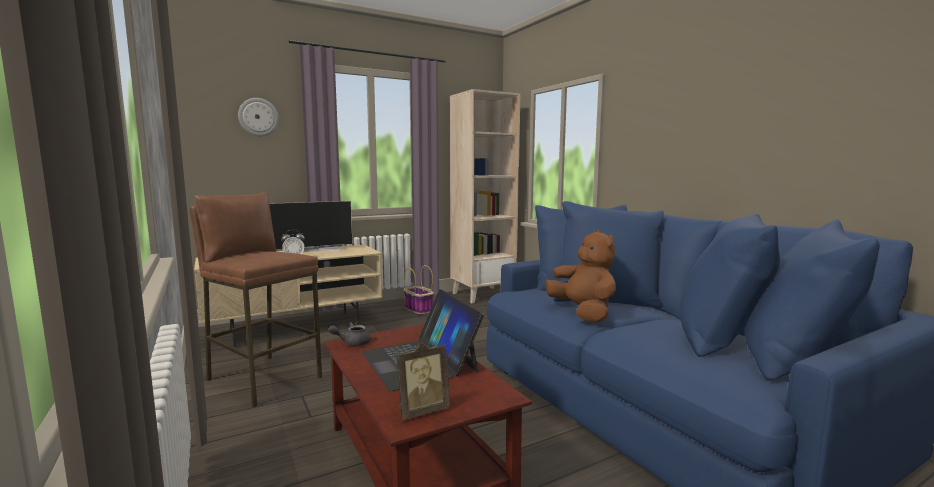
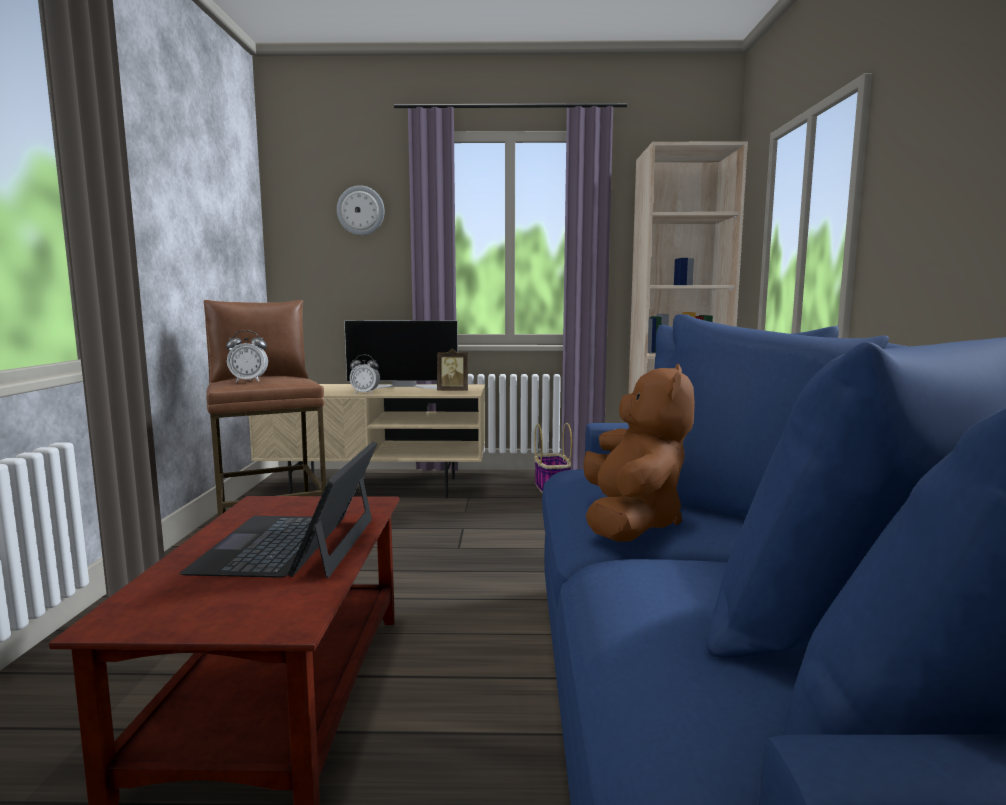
camera: 30 degrees right, 0 degrees up
grey teapot [328,322,371,346] -> none
picture frame [396,342,450,420] -> picture frame moved to [437,348,468,391]
none -> alarm clock [226,330,268,382]

